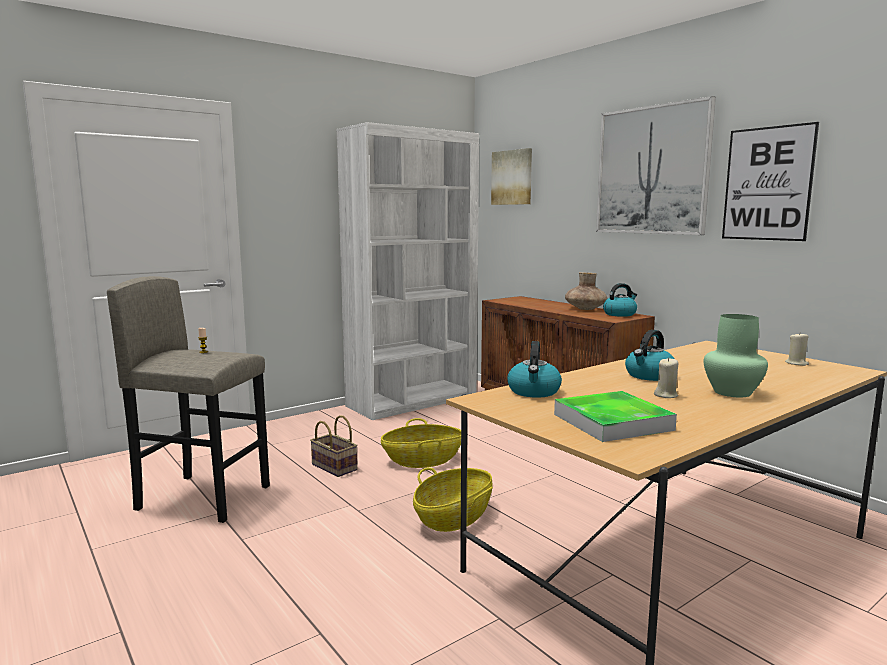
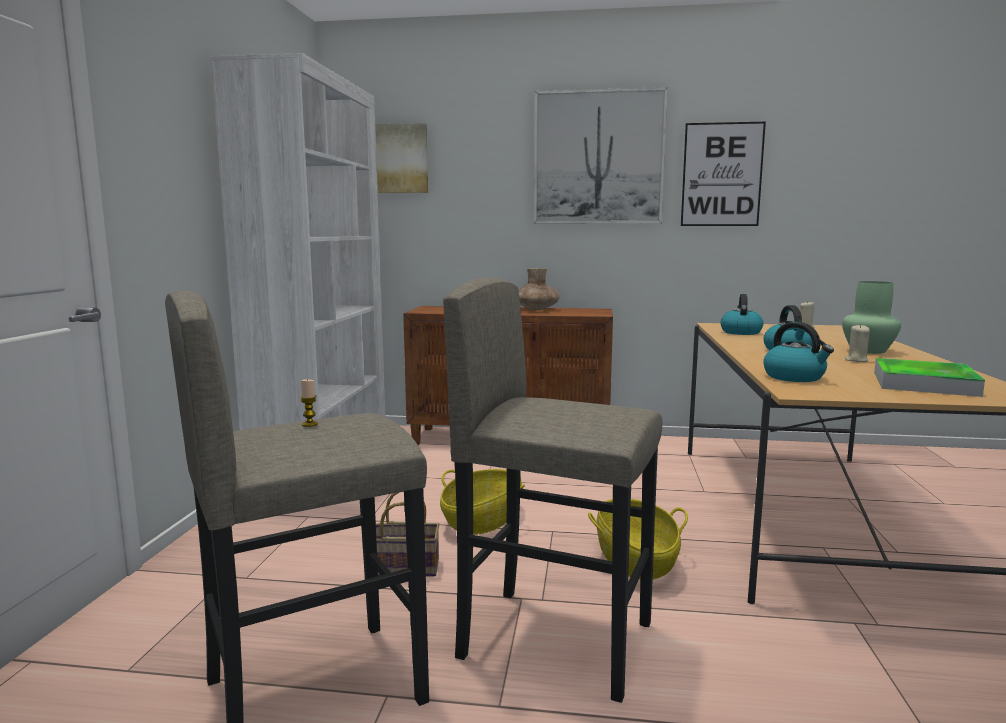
camera: 45 degrees left, 0 degrees up
kettle [603,283,637,317] -> kettle moved to [720,294,764,335]
none -> grey stool [443,278,662,703]

